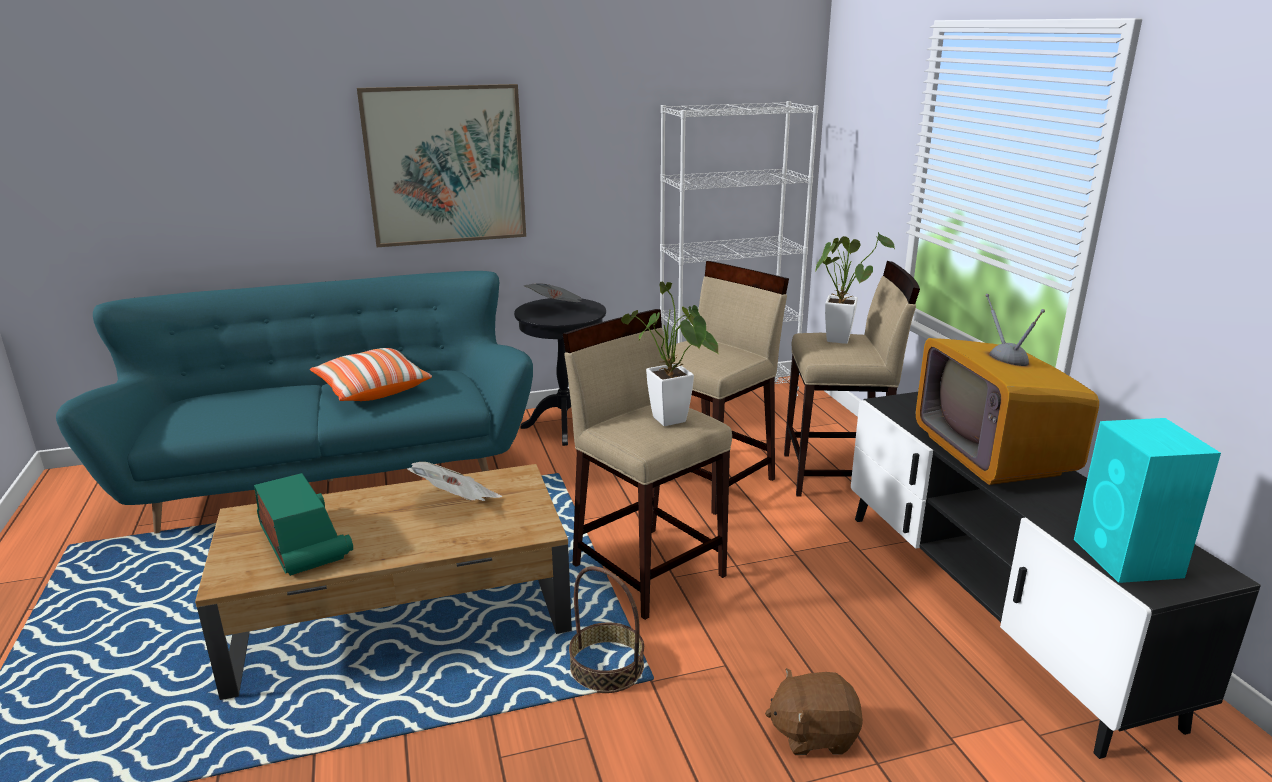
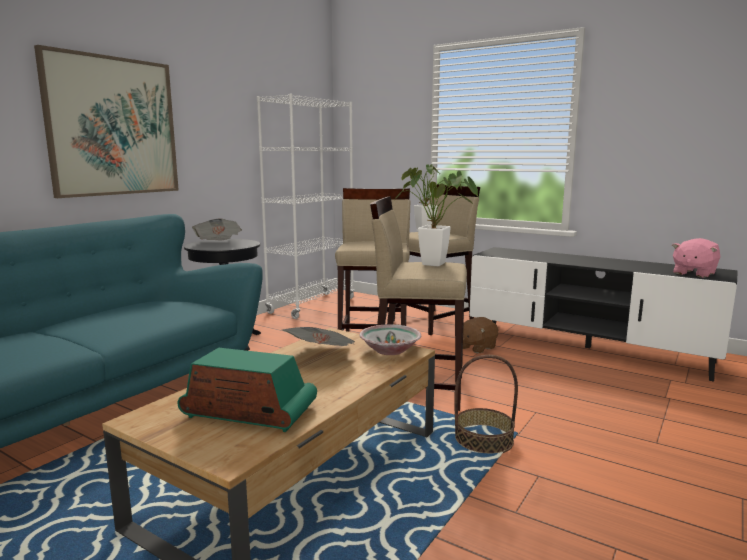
camera: 40 degrees left, 10 degrees down
pillow [310,348,432,401] -> none
brown plush toy [765,668,863,755] -> brown plush toy moved to [463,317,499,353]
television [916,294,1099,485] -> none
turquoise speaker [1074,418,1221,583] -> pink plush toy [672,238,721,278]
none -> bowl [359,325,421,355]

